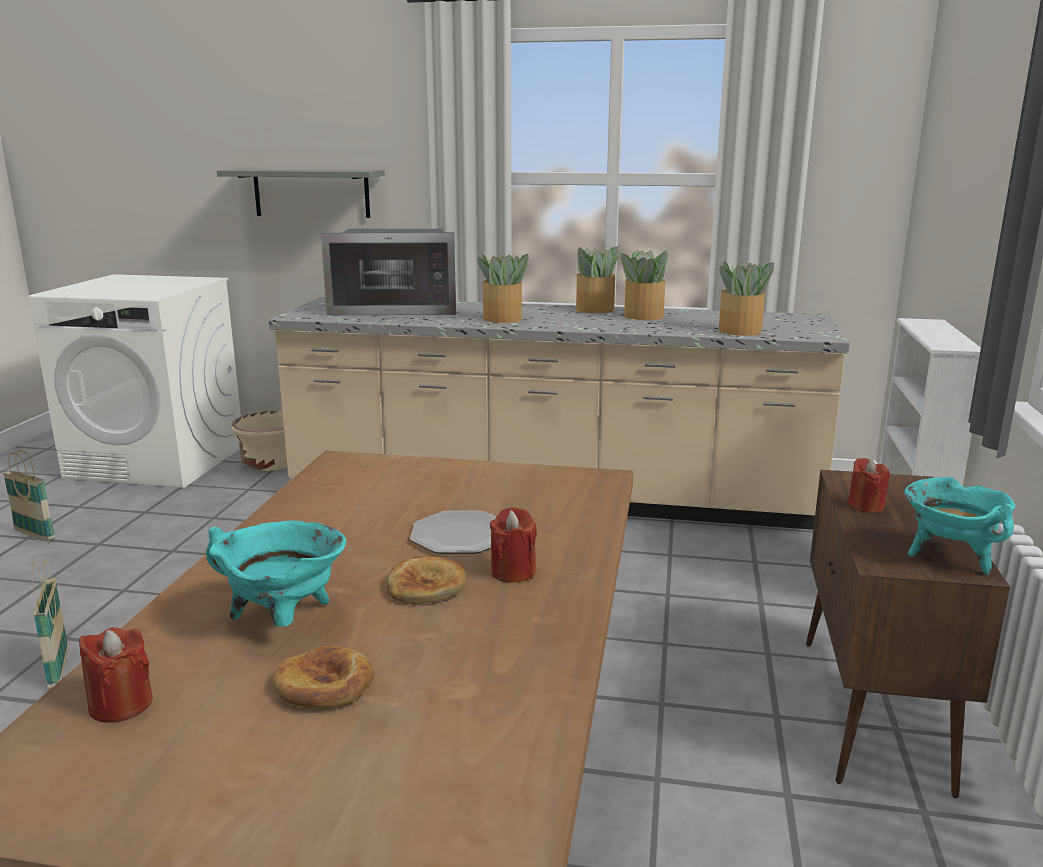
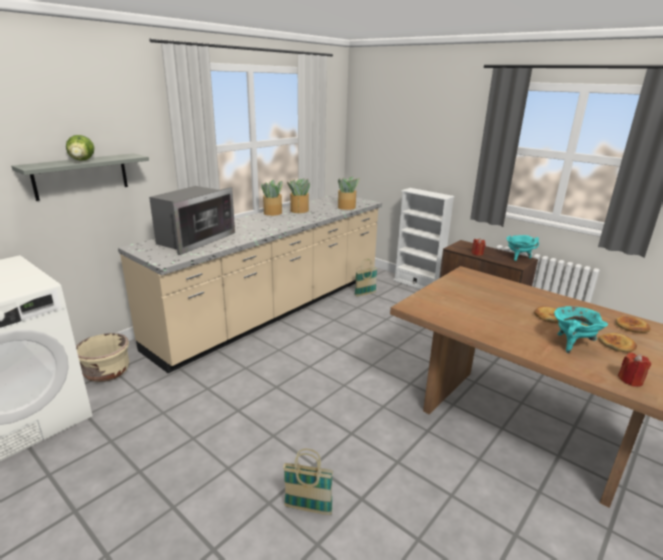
camera: 60 degrees left, 5 degrees up
basket [3,450,56,541] -> basket moved to [354,258,377,297]
plate [410,510,497,554] -> none
potted plant [478,252,529,323] -> none
red candle [490,507,537,582] -> none
none -> lettuce [66,135,94,161]
none -> bread [615,316,650,333]

